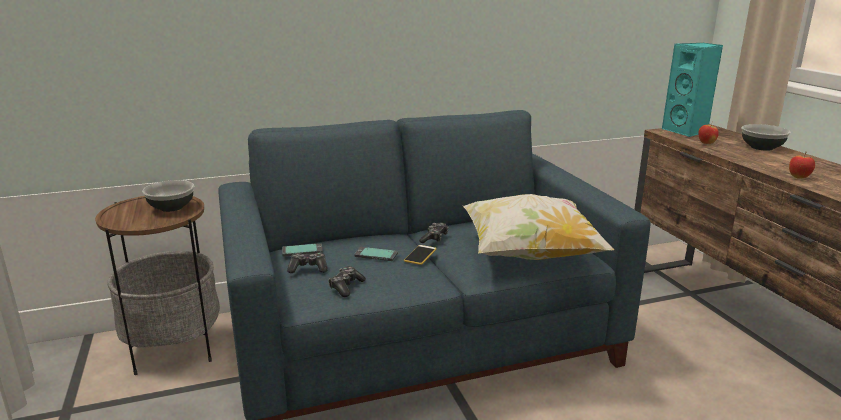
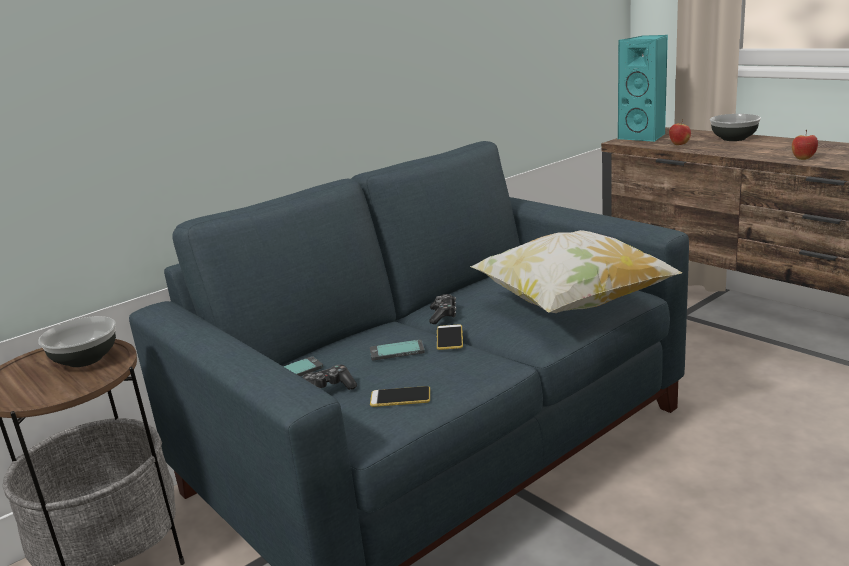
camera: 20 degrees left, 0 degrees up
game controller [328,266,366,297] -> phone [370,386,430,407]

